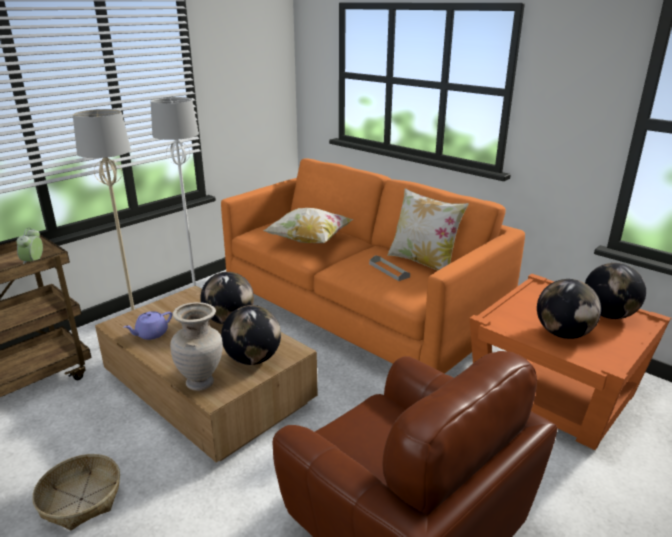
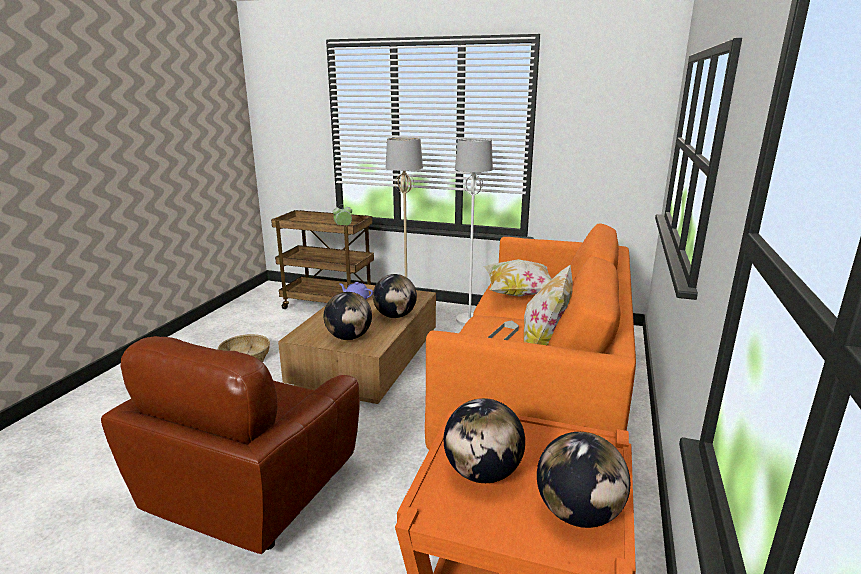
camera: 65 degrees right, 5 degrees down
beige vase [170,302,223,391] -> none

